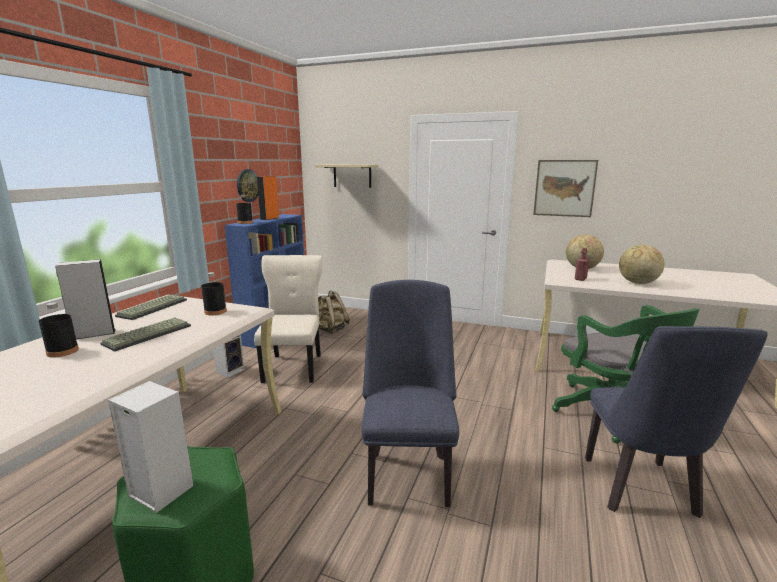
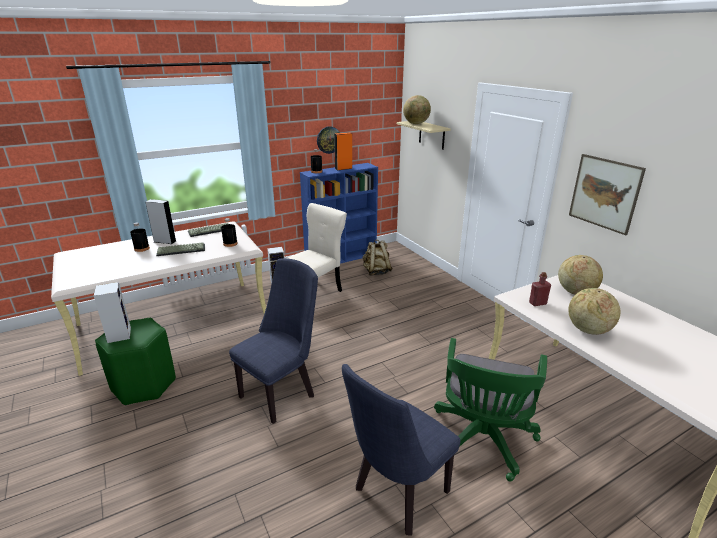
camera: 40 degrees right, 10 degrees up
none -> globe [403,95,431,124]

